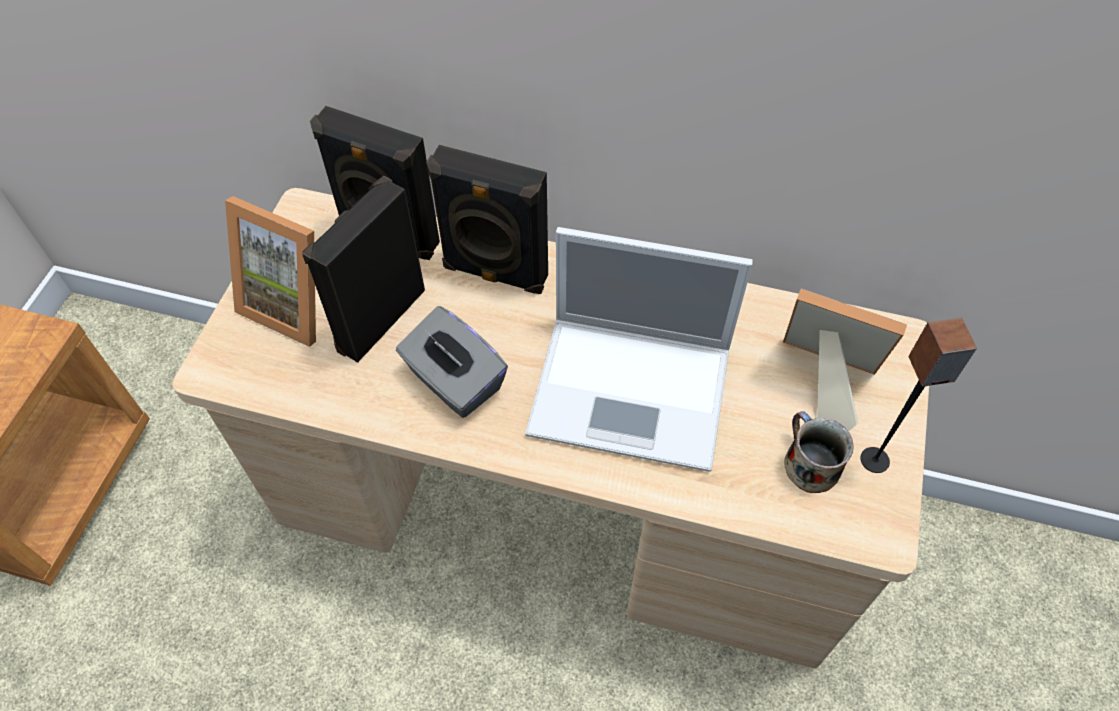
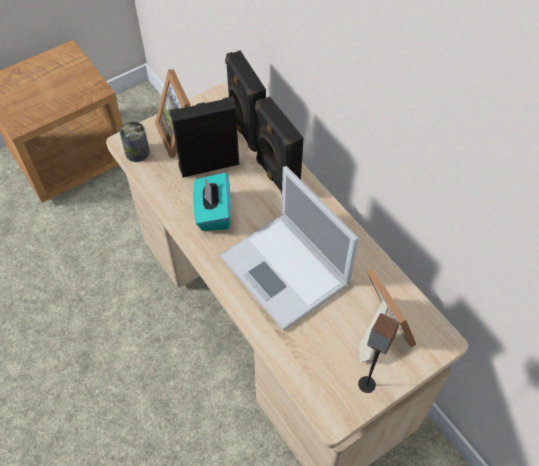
camera: 40 degrees right, 0 degrees up
grey tissue box [396,306,508,418] -> turquoise tissue box [193,172,231,231]
mug [784,411,853,493] -> none
none -> can [120,121,150,162]

